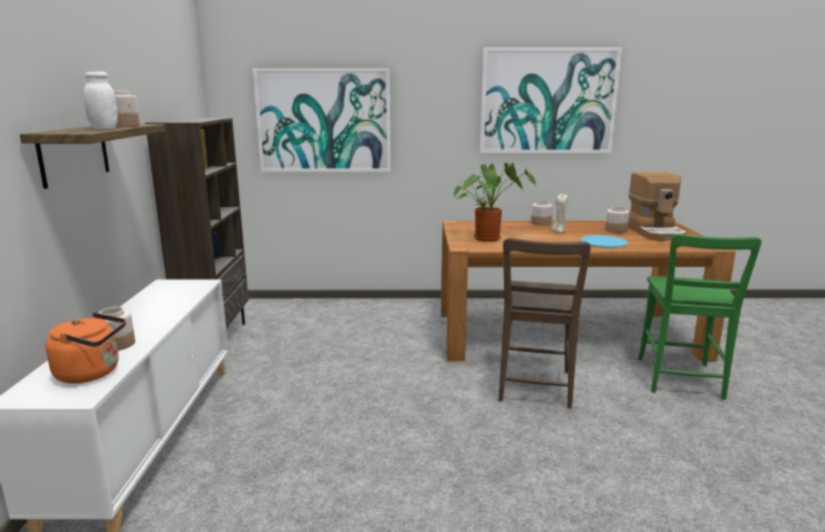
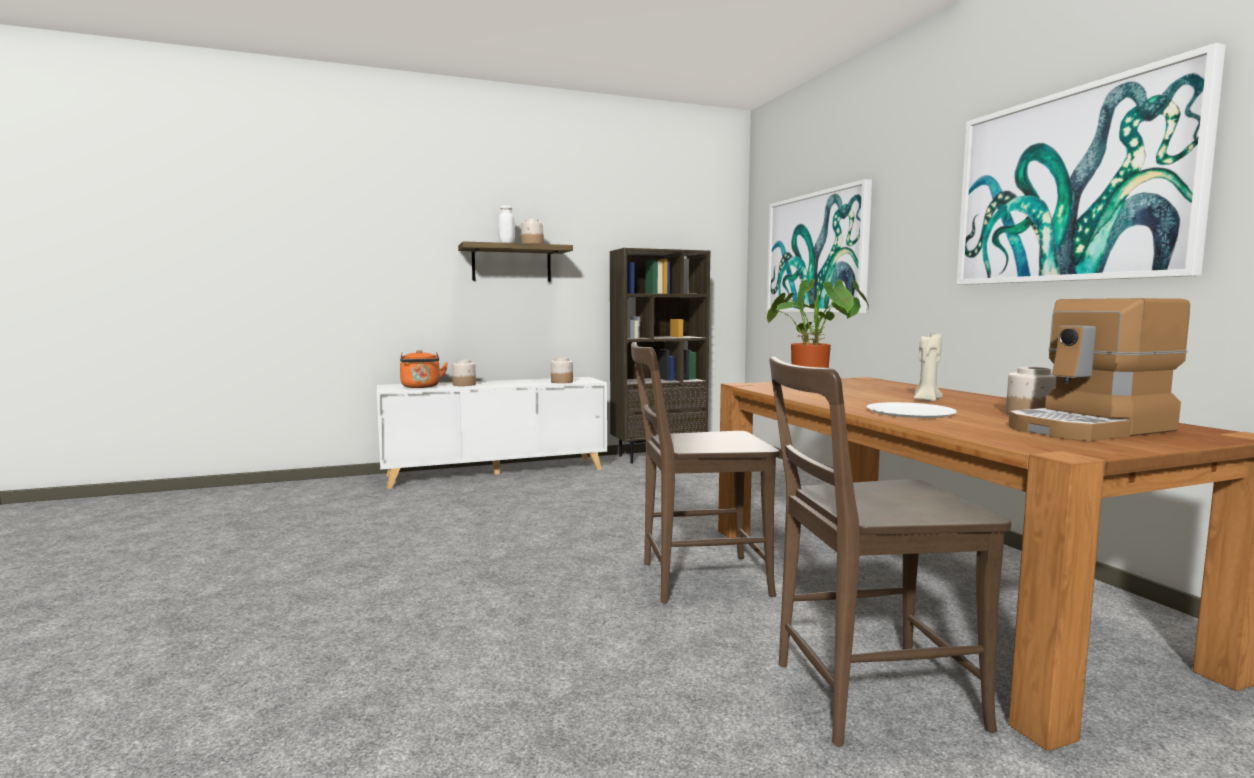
camera: 70 degrees right, 10 degrees down
jar [531,201,553,225] -> jar moved to [551,357,573,383]
blue plate [581,235,628,248] -> white plate [867,402,957,418]
green chair [638,233,761,400] -> brown chair [769,357,1011,747]

